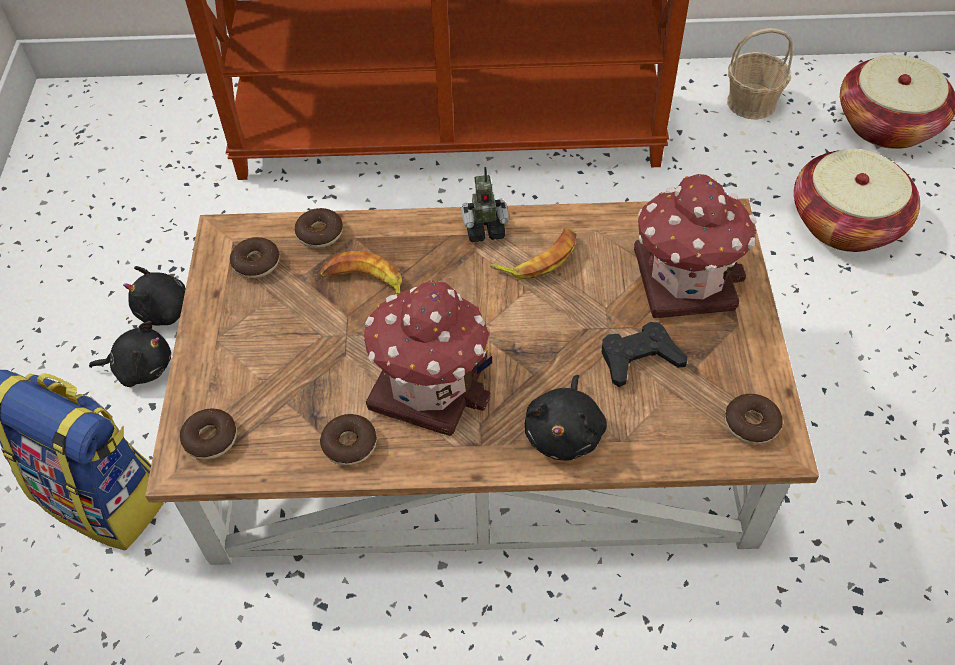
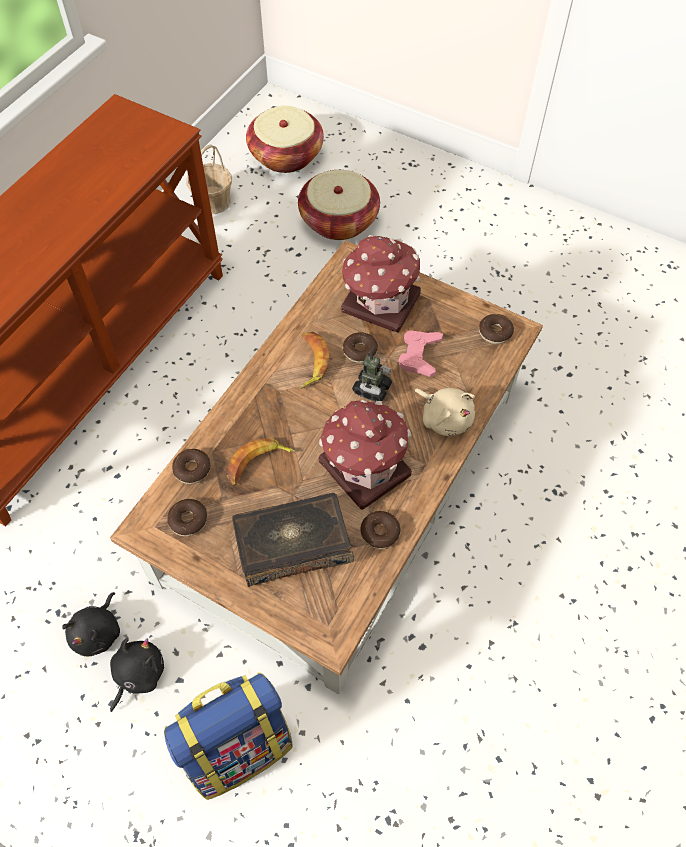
camera: 60 degrees left, 5 degrees up
donut [180,409,237,460] -> donut moved to [343,332,378,363]
toy robot [461,167,509,242] -> toy robot moved to [352,350,392,401]
black plush toy [525,375,607,461] -> beige plush toy [415,388,475,437]
black game controller [602,322,687,387] -> pink game controller [399,330,443,377]
none -> book [232,493,354,587]

